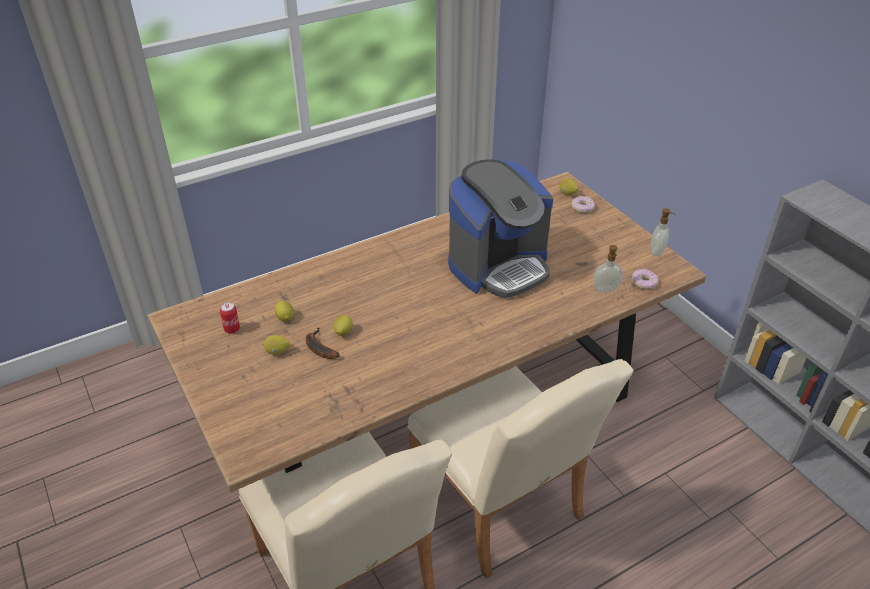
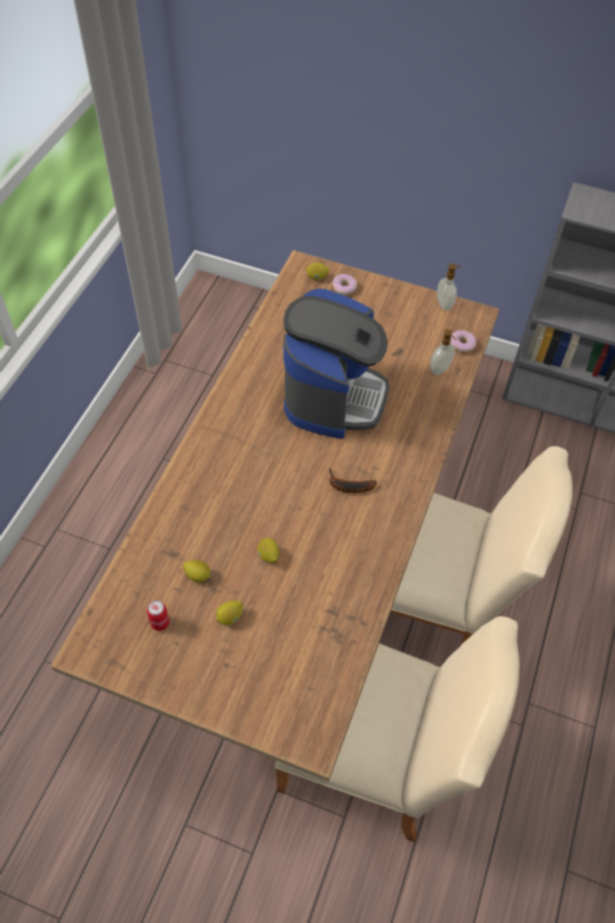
camera: 40 degrees left, 15 degrees up
banana [306,327,340,359] -> banana moved to [329,468,377,493]

